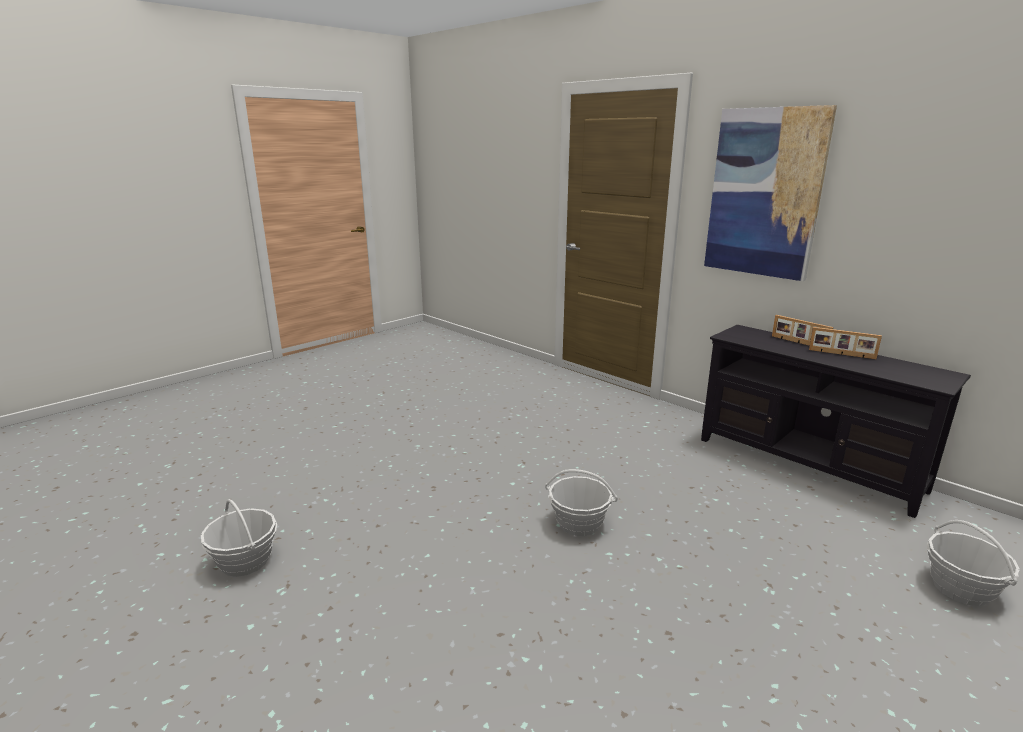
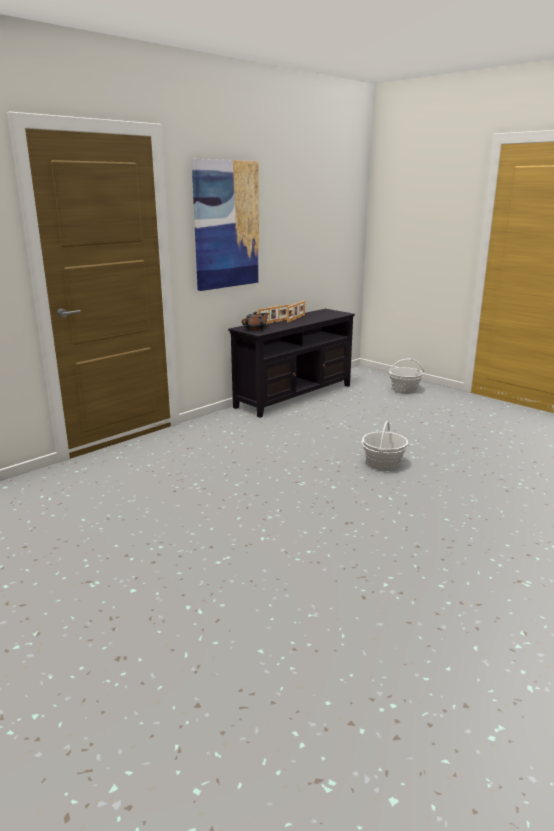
camera: 90 degrees left, 0 degrees up
basket [201,499,277,577] -> none
none -> brown teapot [242,312,269,330]

